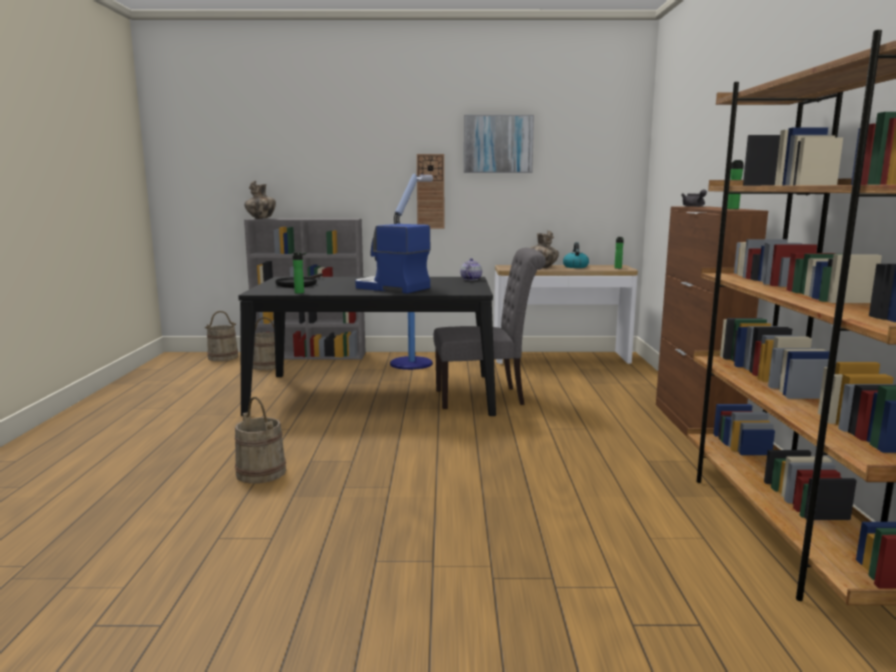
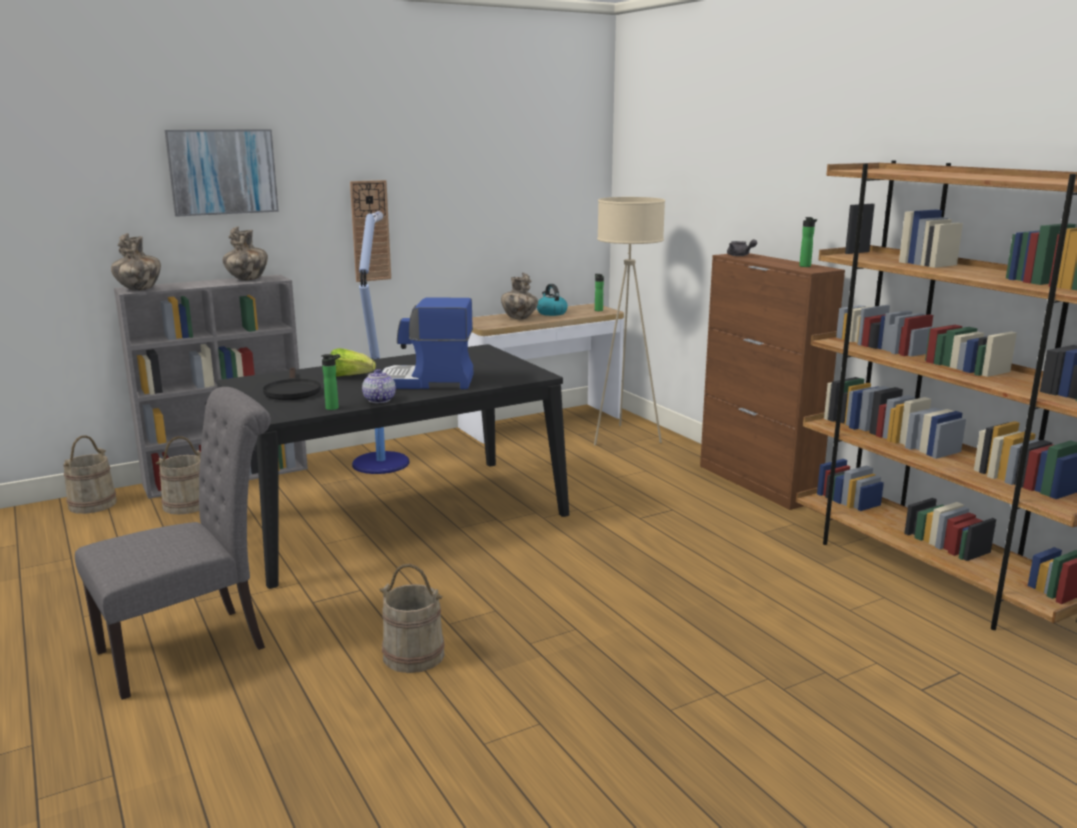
camera: 30 degrees left, 5 degrees up
grey chair [433,248,546,409] -> grey chair moved to [75,387,271,700]
teapot [460,258,482,280] -> teapot moved to [362,369,396,403]
picture [464,115,534,173] -> picture moved to [165,129,279,217]
none -> vase [223,226,268,281]
none -> lettuce [330,348,376,377]
none -> beige floor lamp [594,197,665,445]

